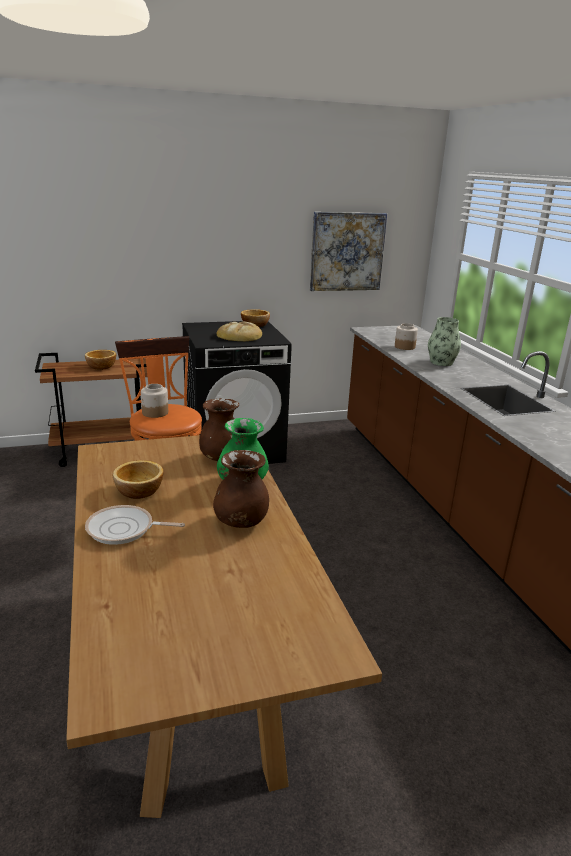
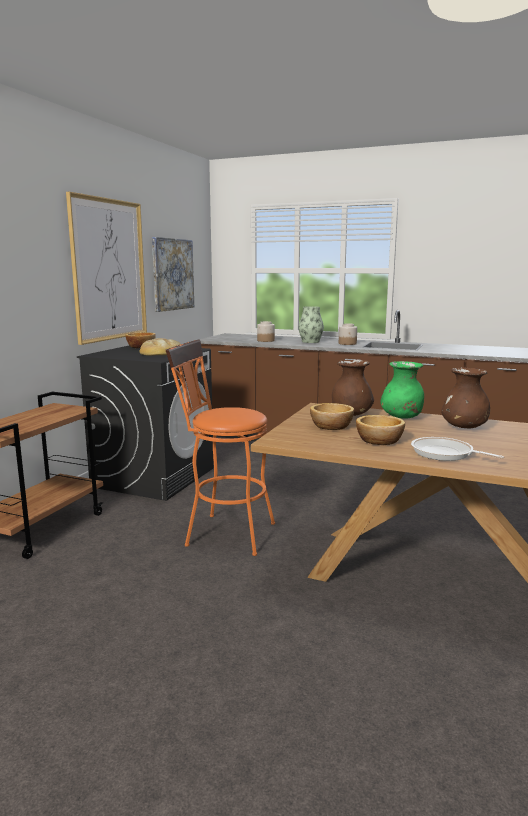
camera: 50 degrees left, 10 degrees down
bowl [85,350,116,370] -> bowl moved to [310,403,354,430]
frying pan [85,505,185,545] -> frying pan turned 90 degrees clockwise [411,437,504,461]
jar [141,384,168,418] -> jar moved to [339,324,357,345]
none -> picture [66,192,147,345]

